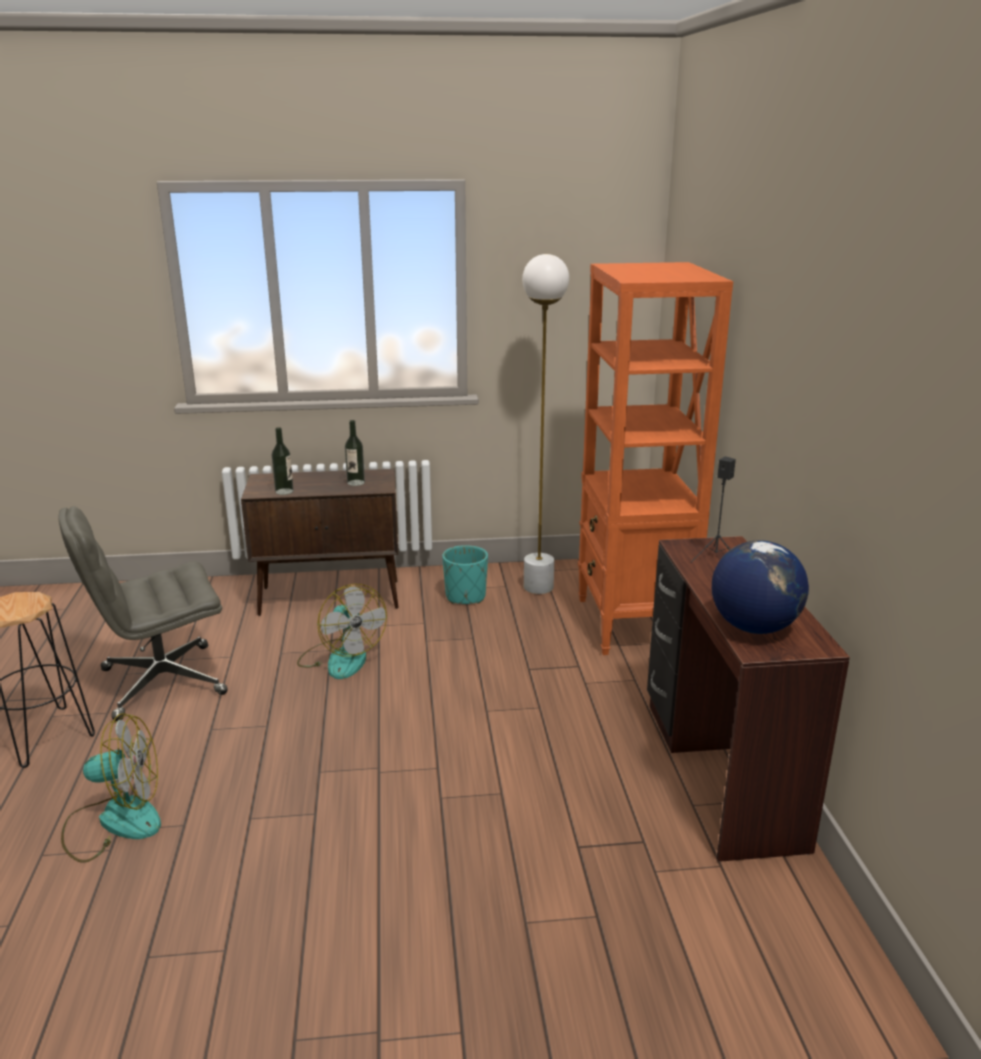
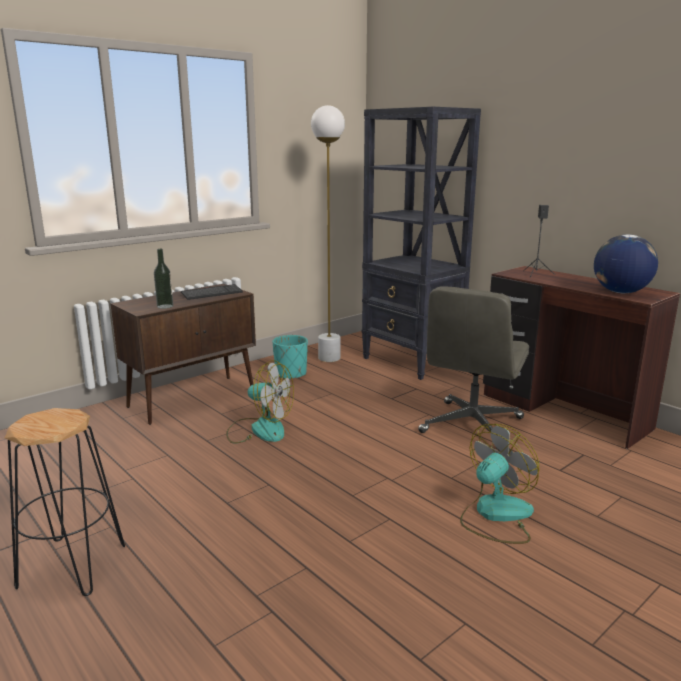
camera: 35 degrees left, 5 degrees down
grey office chair [58,506,227,721] -> grey office chair moved to [418,286,529,451]
fan [61,713,161,863] -> fan moved to [460,424,539,544]
bottle [345,420,365,486] -> keyboard [181,284,243,300]
orange bookcase [578,262,733,655] -> black bookcase [362,107,481,380]

